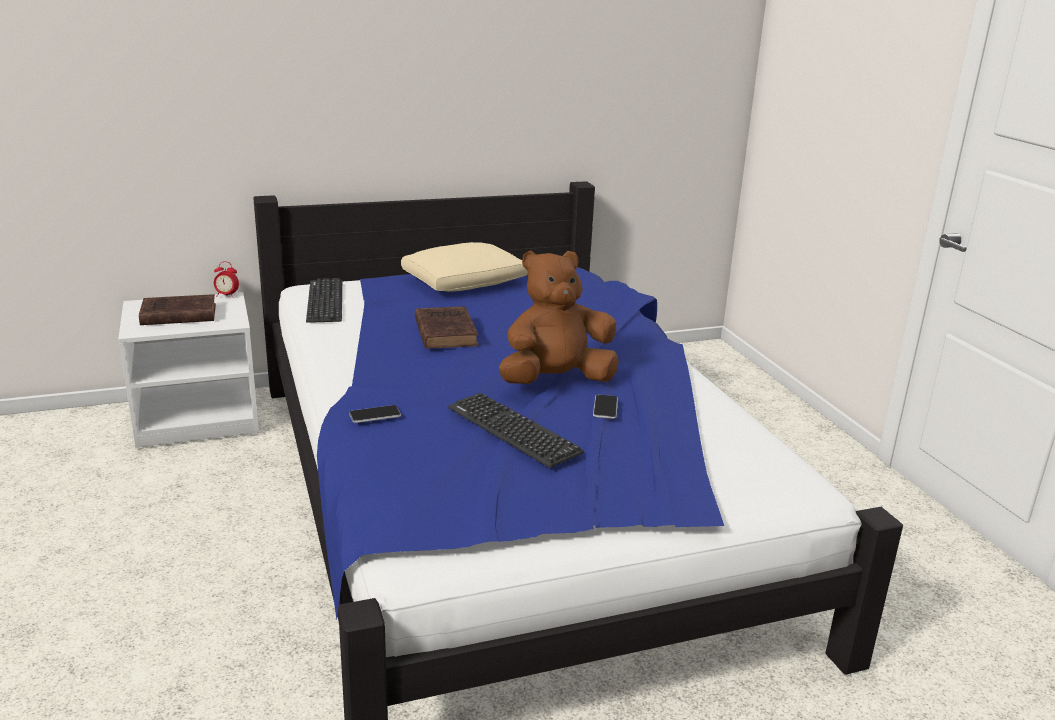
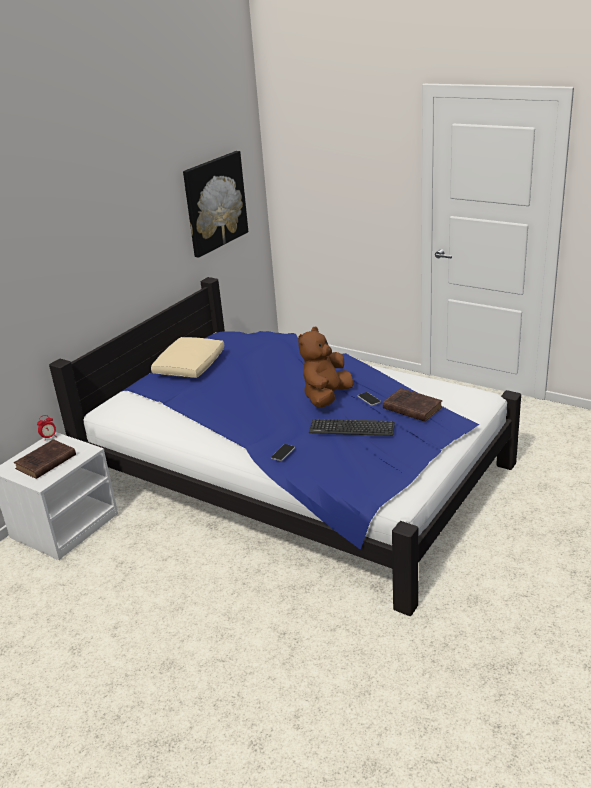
camera: 35 degrees left, 5 degrees up
keyboard [306,278,342,323] -> none
brown book [415,306,479,349] -> brown book moved to [383,388,442,422]
none -> picture [183,151,248,258]

